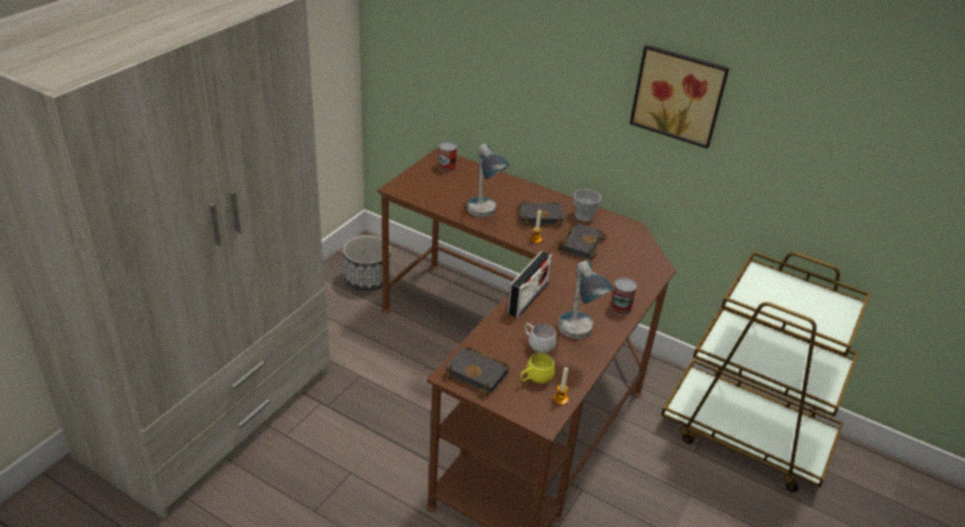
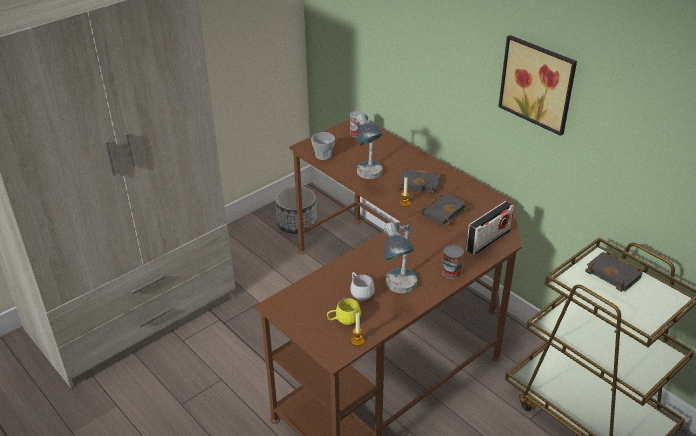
camera: 20 degrees right, 0 degrees up
black book [444,346,510,395] -> black book moved to [585,252,643,292]
radio [507,251,552,318] -> radio moved to [466,201,514,255]
cup [574,189,601,222] -> cup moved to [311,132,335,160]

